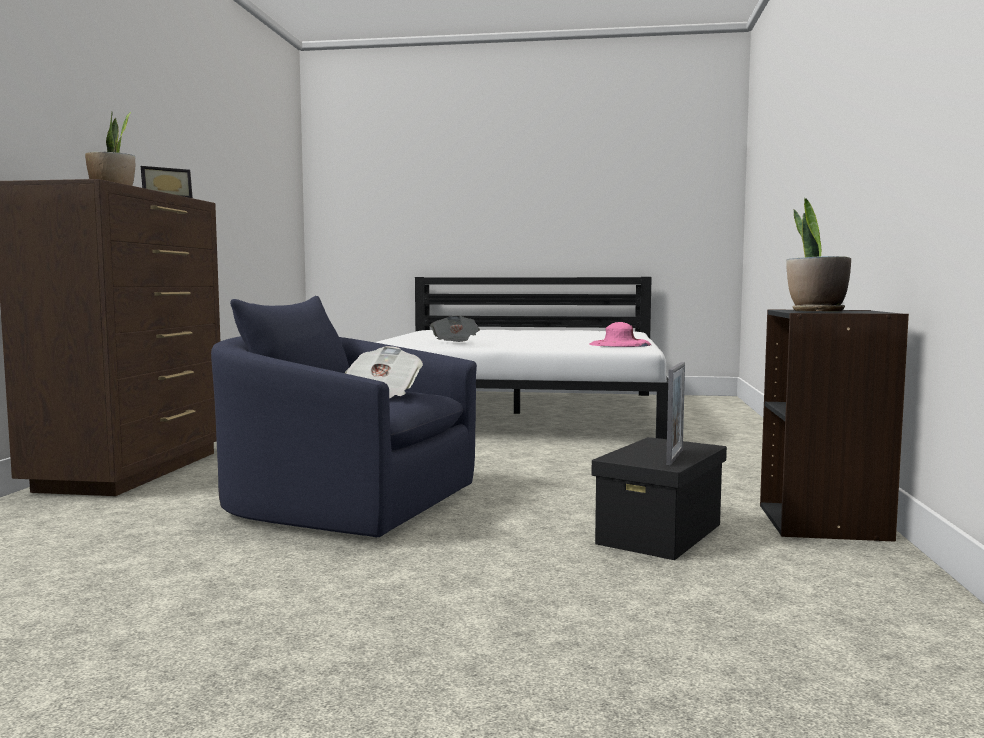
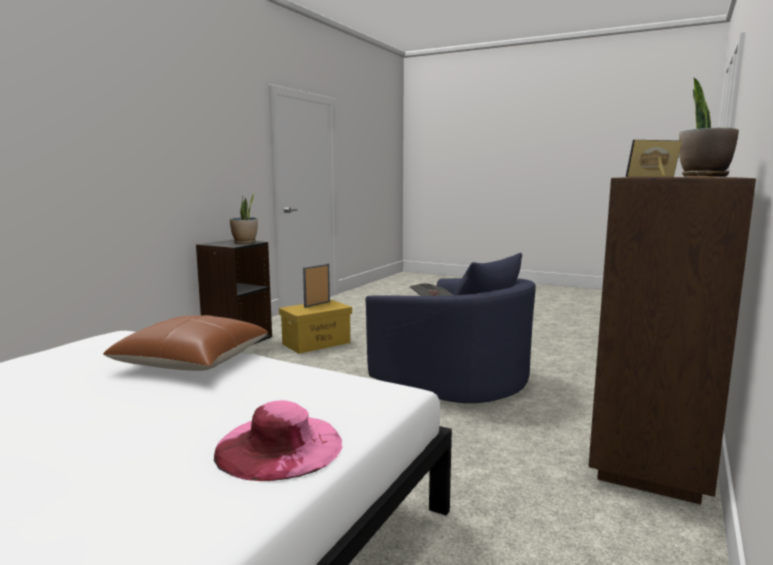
camera: 160 degrees left, 5 degrees up
newspaper [430,315,480,342] -> none
pink hat [589,322,651,347] -> pink hat moved to [214,400,342,481]
black storage box [591,437,727,560] -> yellow storage box [279,300,352,354]
none -> brown pillow [103,315,268,371]

